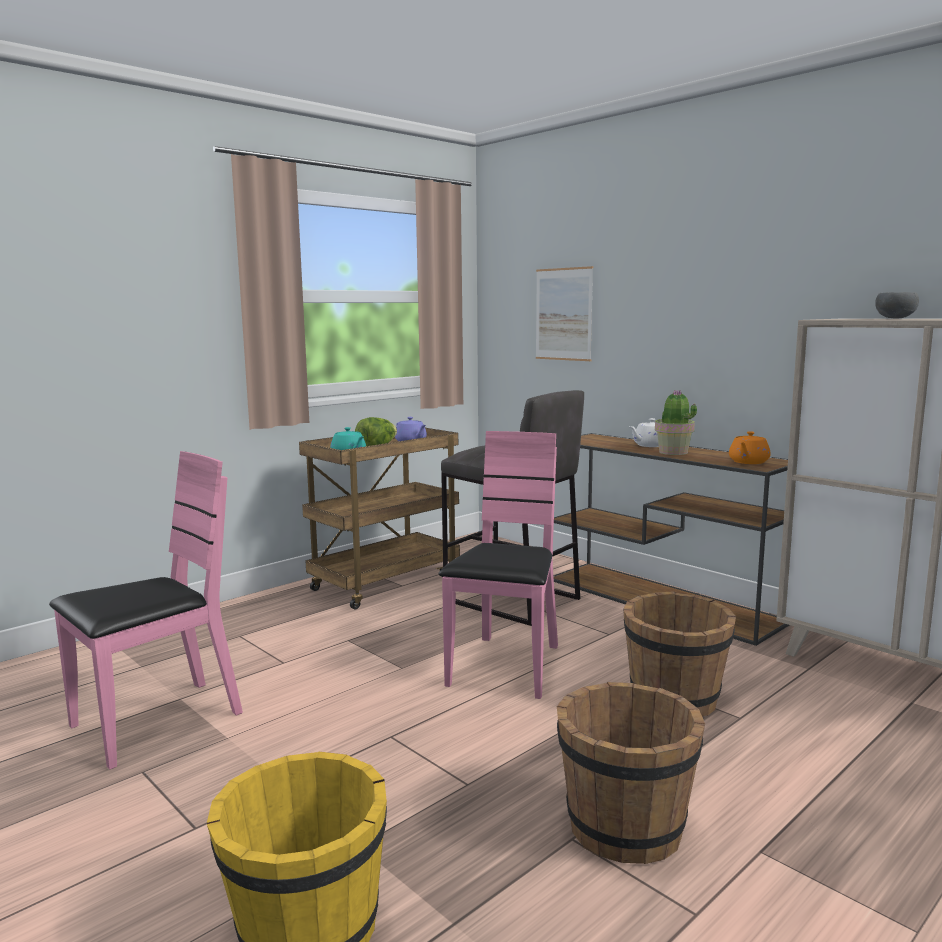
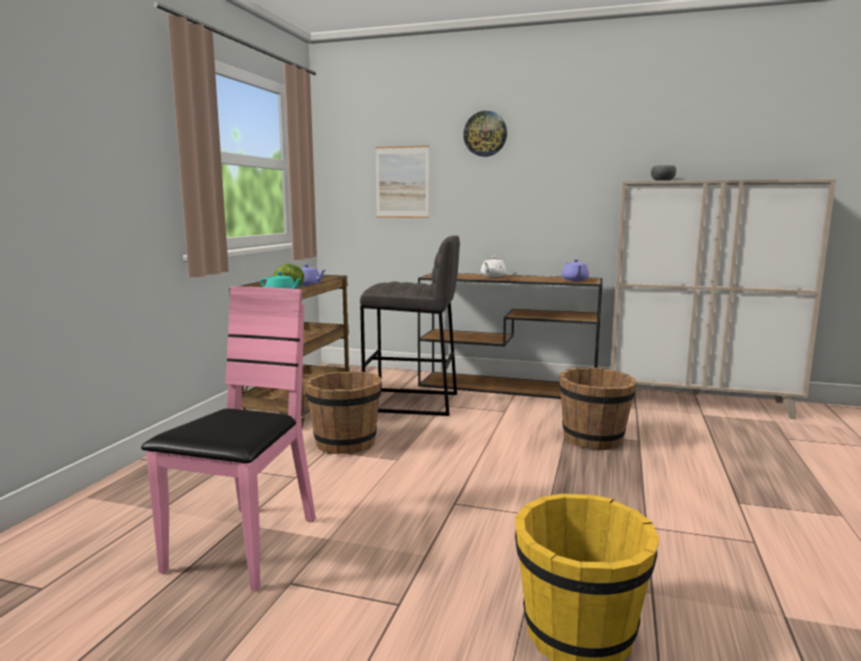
camera: 30 degrees left, 0 degrees up
pink chair [439,431,558,699] -> none
brown bucket [557,682,705,864] -> brown bucket moved to [305,371,382,454]
potted plant [655,390,697,455] -> none
orange teapot [729,431,771,464] -> purple teapot [562,259,589,281]
none -> wall clock [463,111,507,157]

